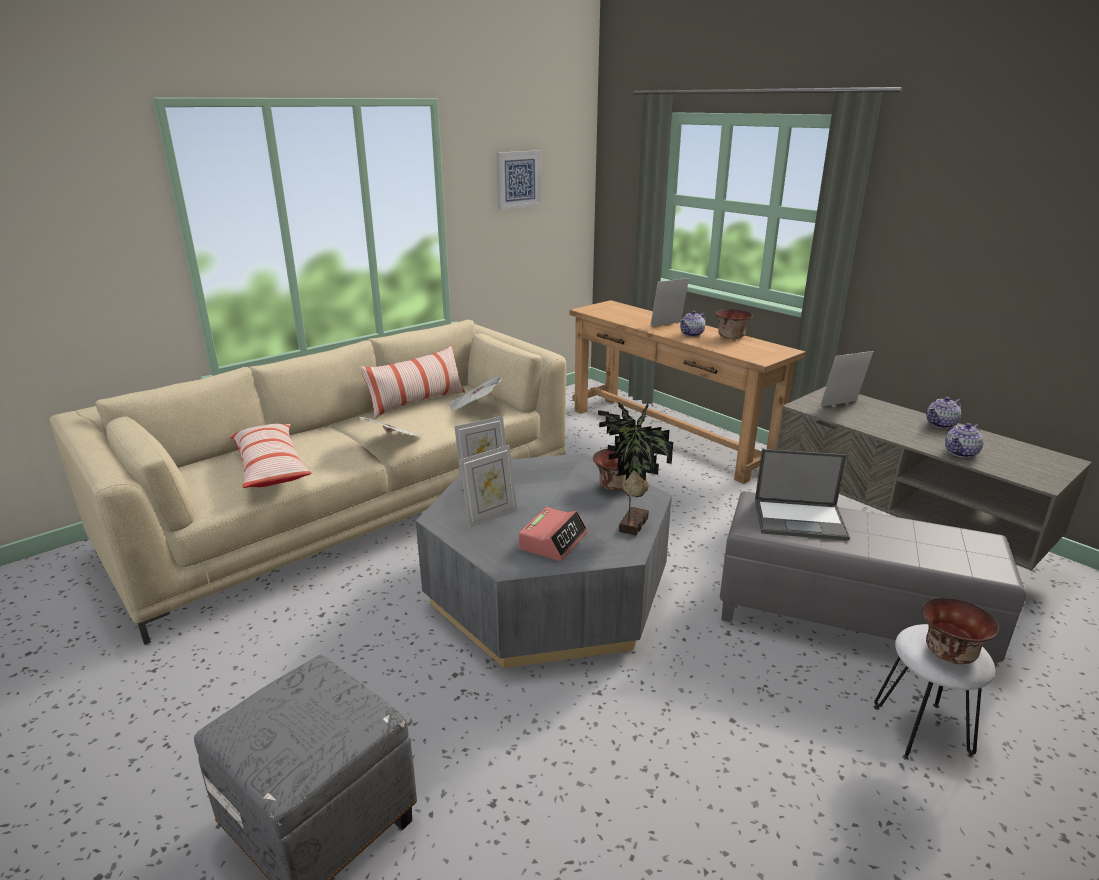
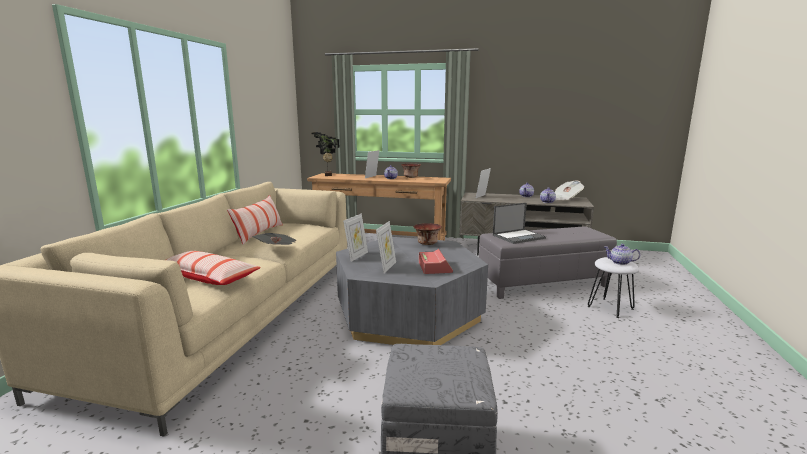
camera: 35 degrees left, 10 degrees down
newspaper [449,376,502,412] -> newspaper moved to [555,180,584,200]
picture [496,150,541,210] -> none
potted plant [598,403,673,536] -> potted plant moved to [311,132,339,176]
bowl [922,598,999,664] -> teapot [604,244,640,265]

